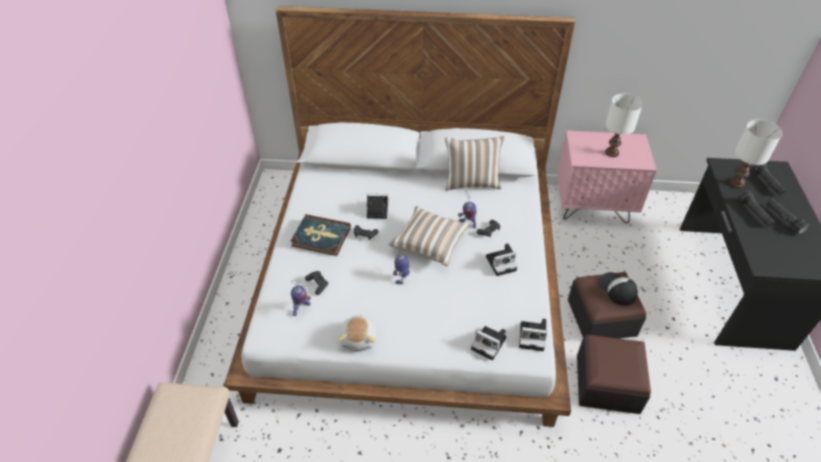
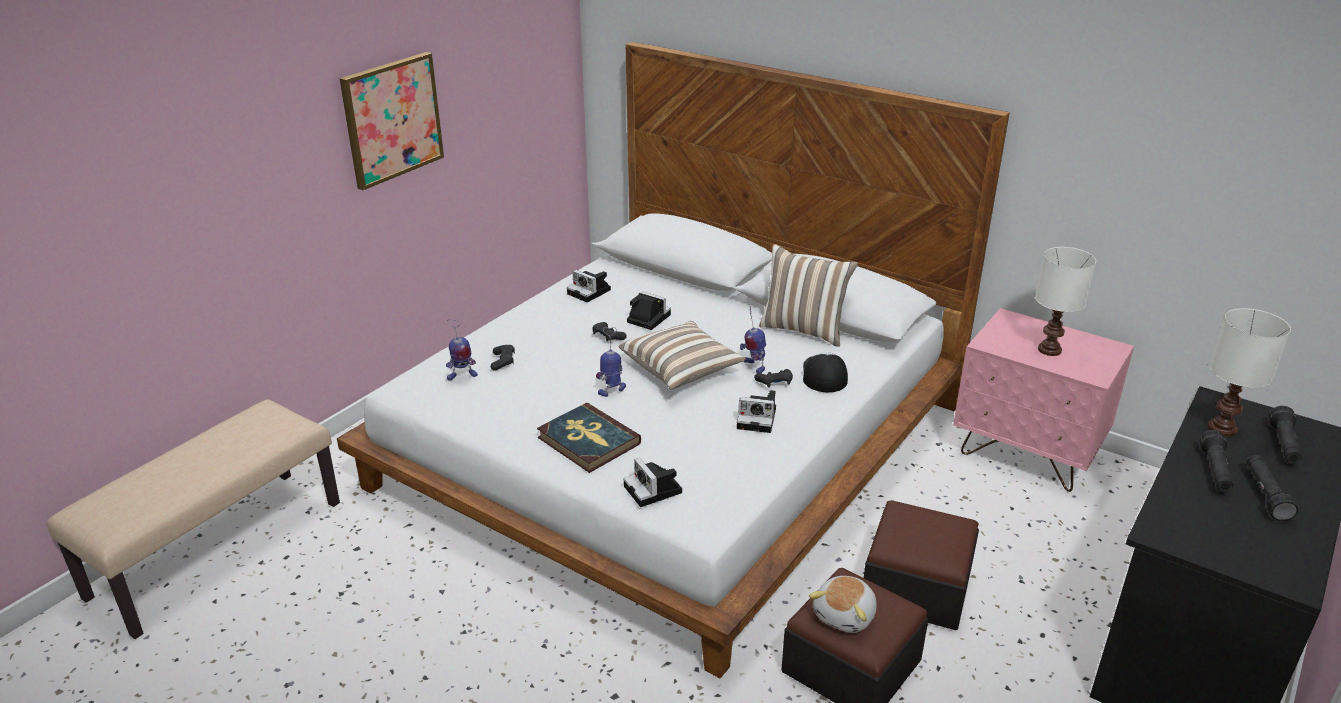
camera: 30 degrees right, 15 degrees down
book [290,214,351,256] -> book moved to [537,403,641,473]
plush toy [337,315,377,351] -> plush toy moved to [809,576,876,633]
camera [519,318,547,351] -> camera moved to [567,270,611,303]
cap [598,272,638,306] -> cap moved to [803,352,848,392]
none -> picture [339,52,444,191]

